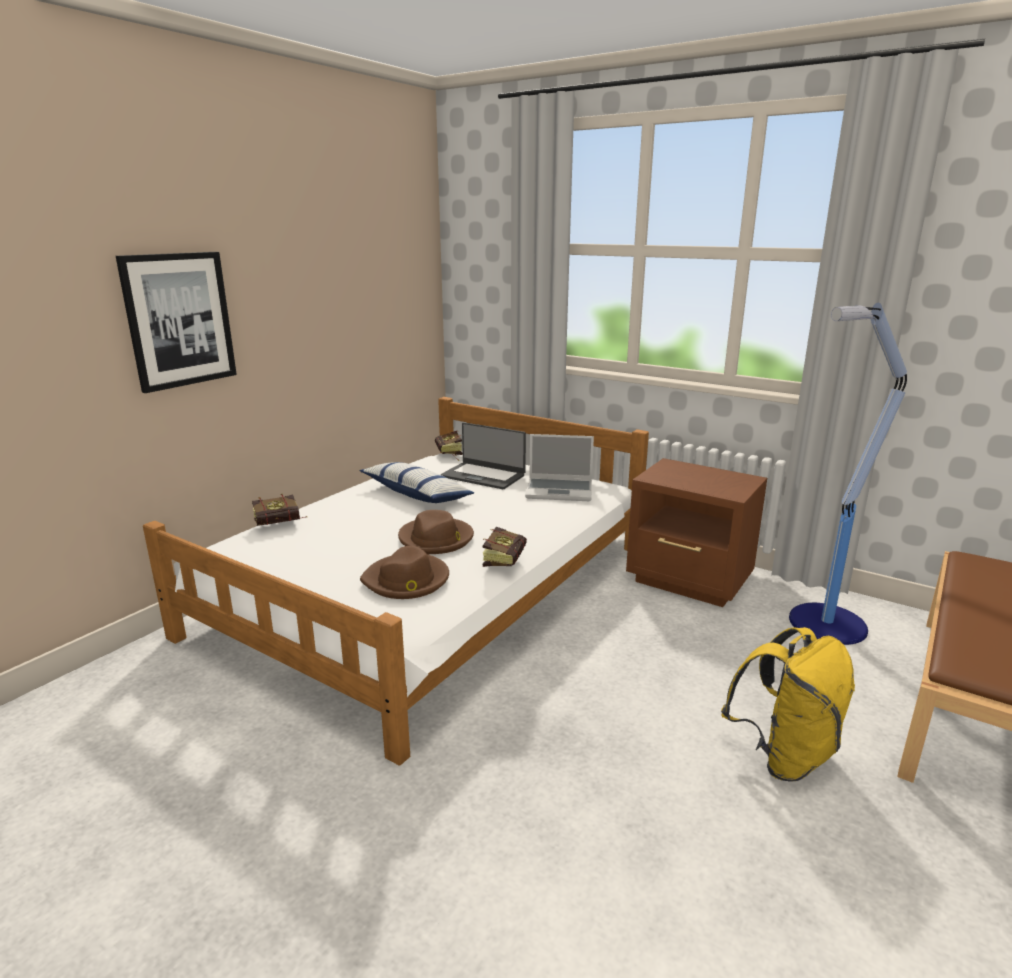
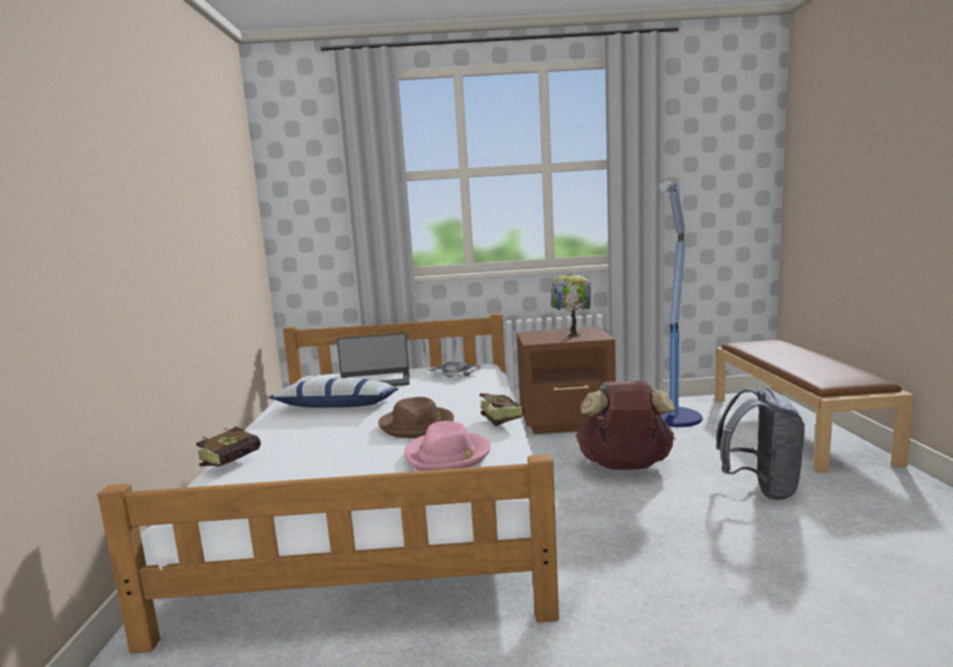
camera: 35 degrees left, 10 degrees down
picture [116,252,237,393] -> none
brown hat [360,546,449,599] -> pink hat [404,421,491,471]
book [435,431,462,461] -> none
laptop [525,434,594,501] -> tray [427,362,483,377]
yellow backpack [721,627,855,781] -> grey backpack [716,388,805,500]
none -> table lamp [551,273,591,338]
none -> brown backpack [576,381,676,470]

